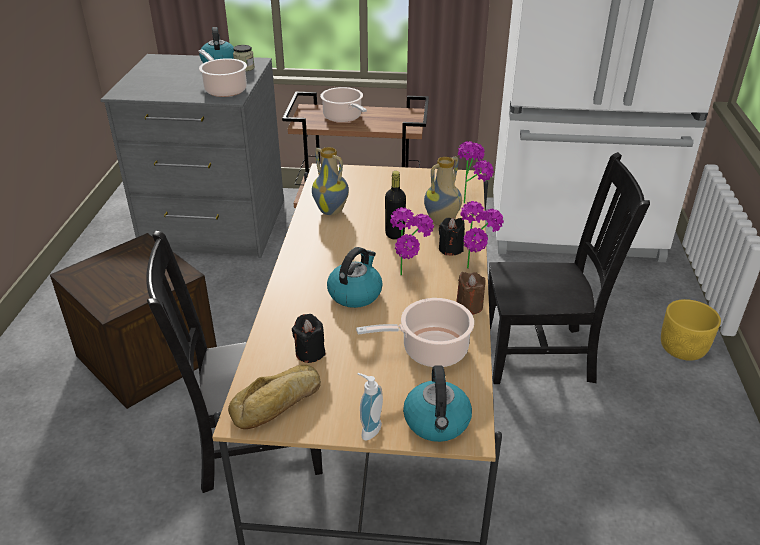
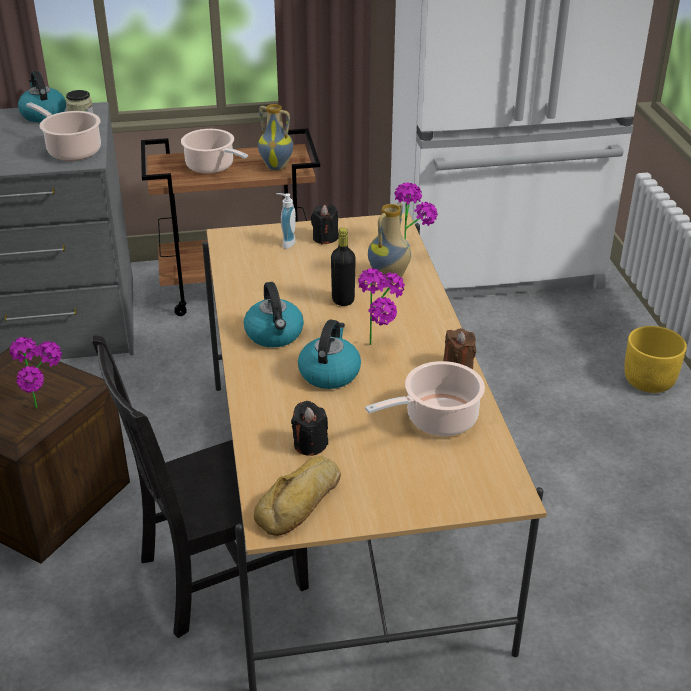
camera: 15 degrees left, 0 degrees up
vase [312,147,349,215] -> vase moved to [258,104,293,170]
soap dispenser [357,373,383,440] -> soap dispenser moved to [276,193,296,249]
kettle [403,365,472,442] -> kettle moved to [244,282,304,347]
black candle [439,218,465,256] -> black candle moved to [311,204,338,244]
potted plant [460,201,504,269] -> potted plant moved to [10,337,62,409]
black chair [488,152,650,384] -> none

